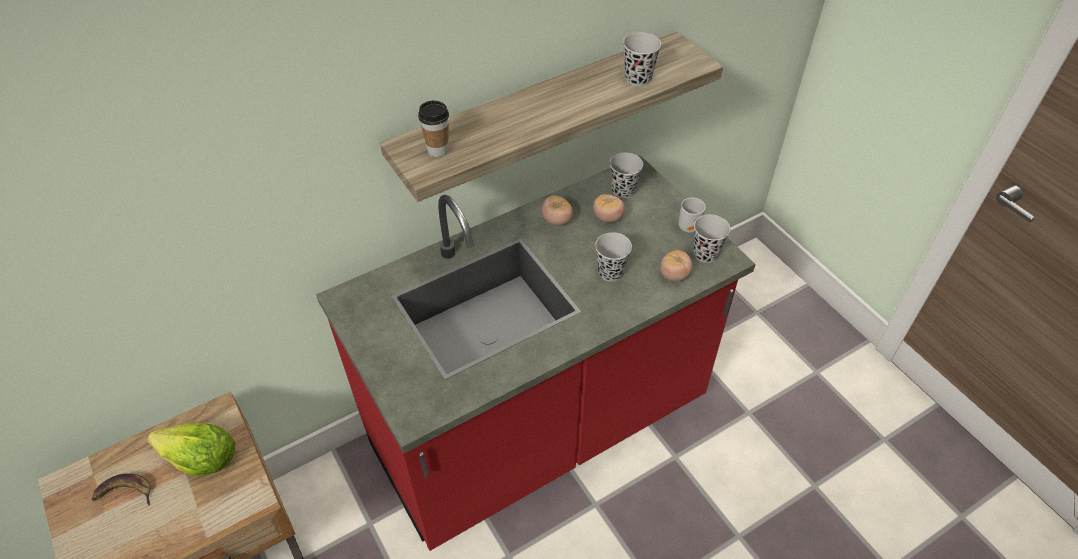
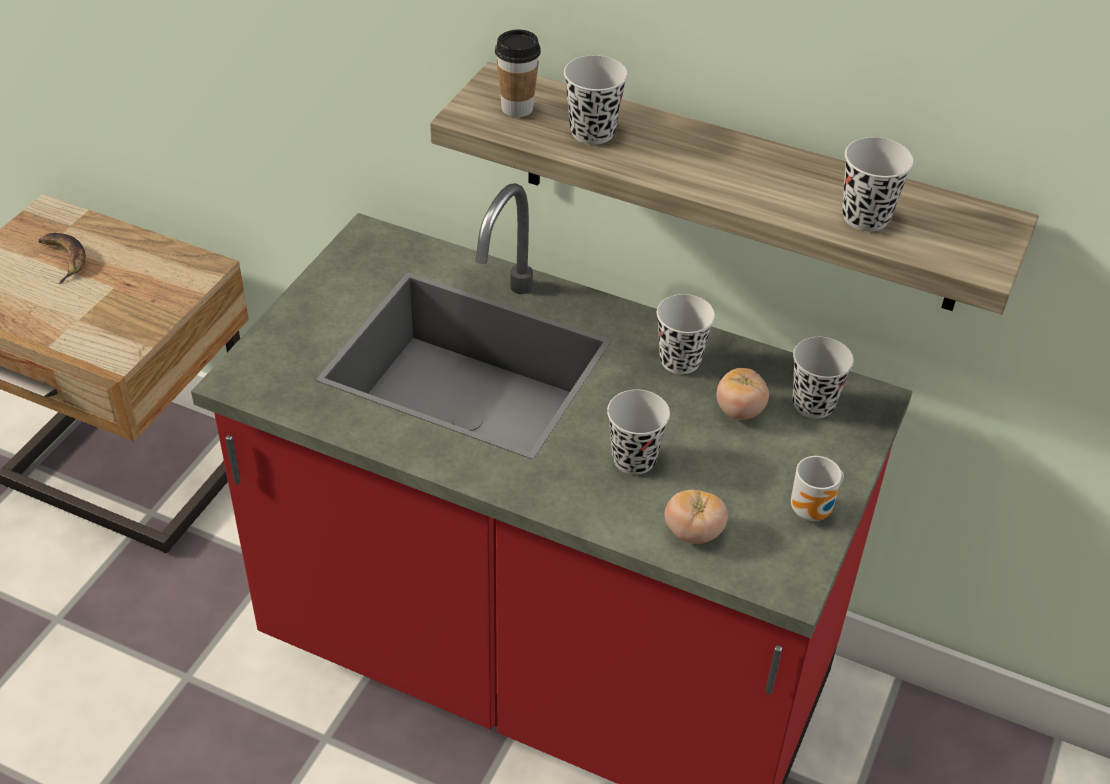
camera: 55 degrees right, 5 degrees down
lettuce [147,423,235,477] -> none
tomato [542,196,573,226] -> white cup [657,294,715,374]
black cup [693,214,730,263] -> black cup moved to [564,55,628,145]

